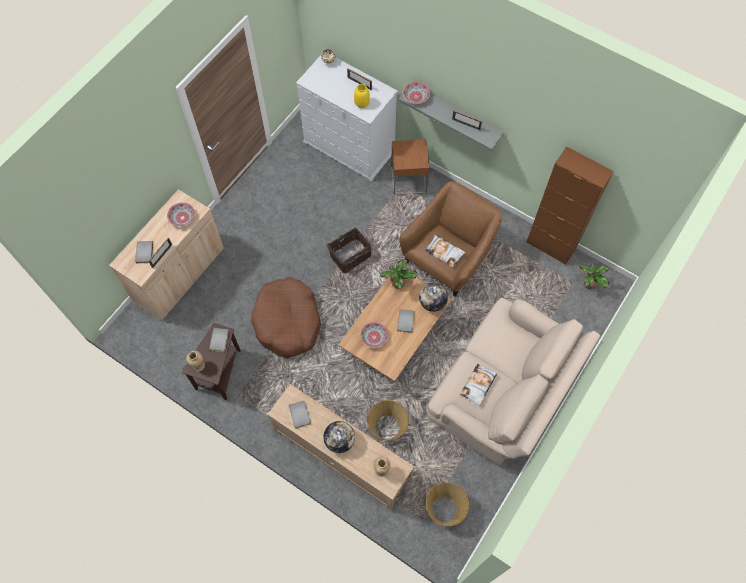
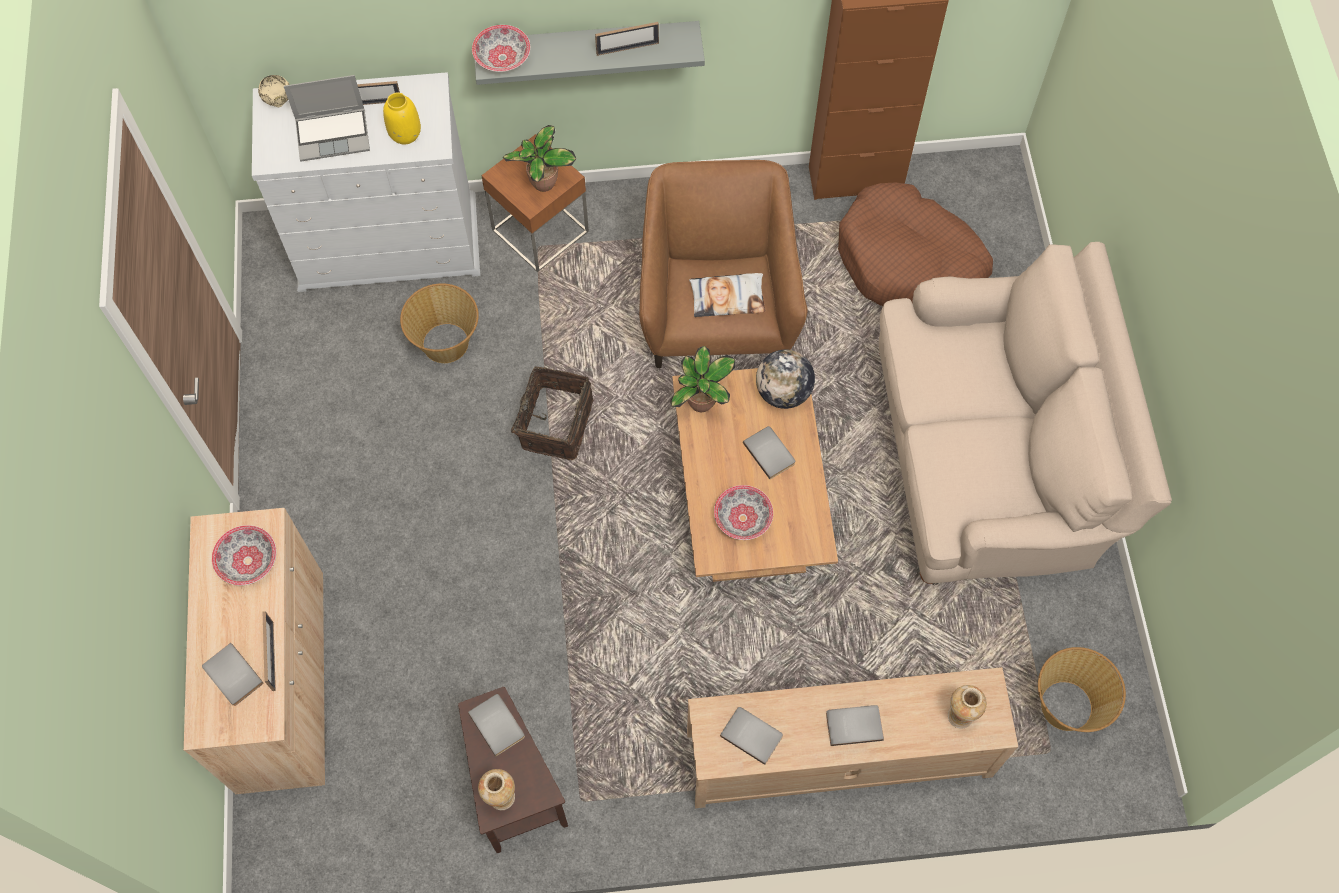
camera: 40 degrees left, 0 degrees up
brown dog bed [251,277,321,359] -> brown dog bed moved to [838,182,993,306]
globe [323,421,355,453] -> grey book [826,705,884,746]
basket [367,400,409,440] -> basket moved to [400,283,479,363]
pillow [460,364,497,406] -> none
potted plant [580,264,609,289] -> potted plant moved to [503,125,576,192]
none -> laptop [284,75,370,161]

